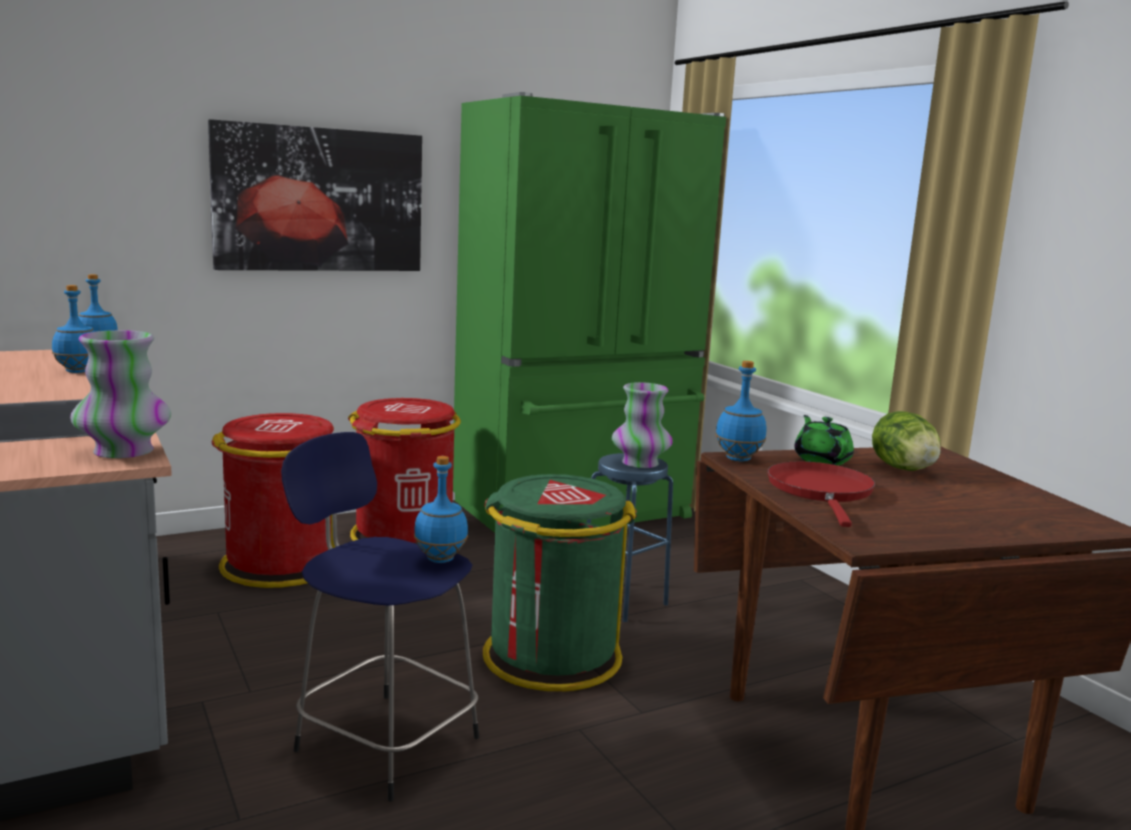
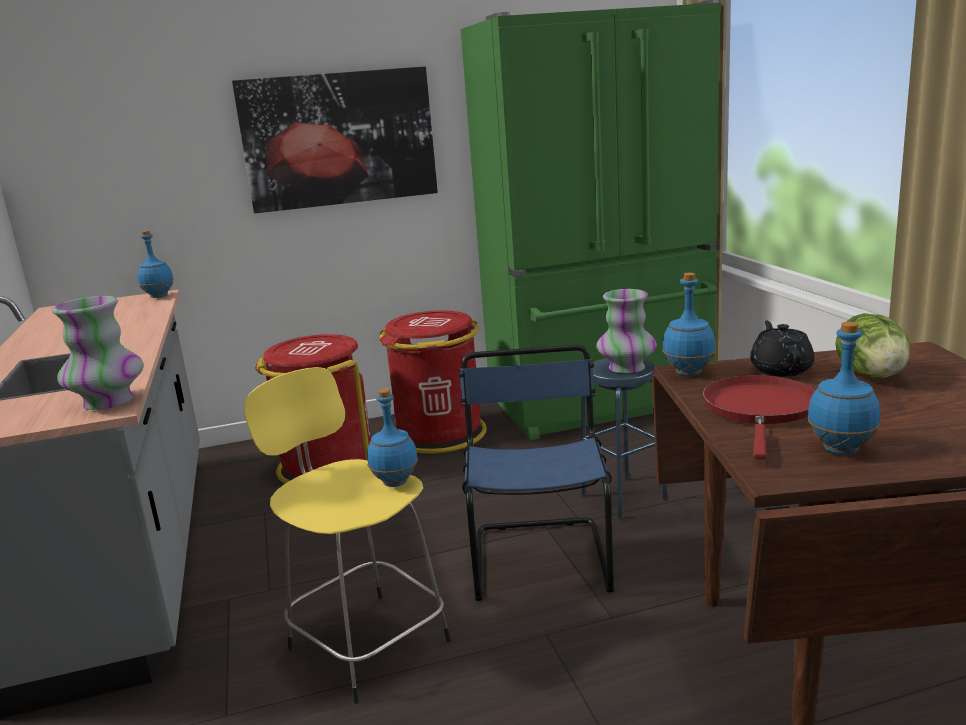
camera: 15 degrees right, 5 degrees up
blue bottle [52,285,95,373] -> blue bottle moved to [807,322,880,455]
blue stool [281,432,479,801] -> yellow stool [244,367,451,704]
green trash can [483,474,637,691] -> blue chair [459,345,614,601]
green teapot [794,415,854,465] -> black teapot [750,321,814,377]

